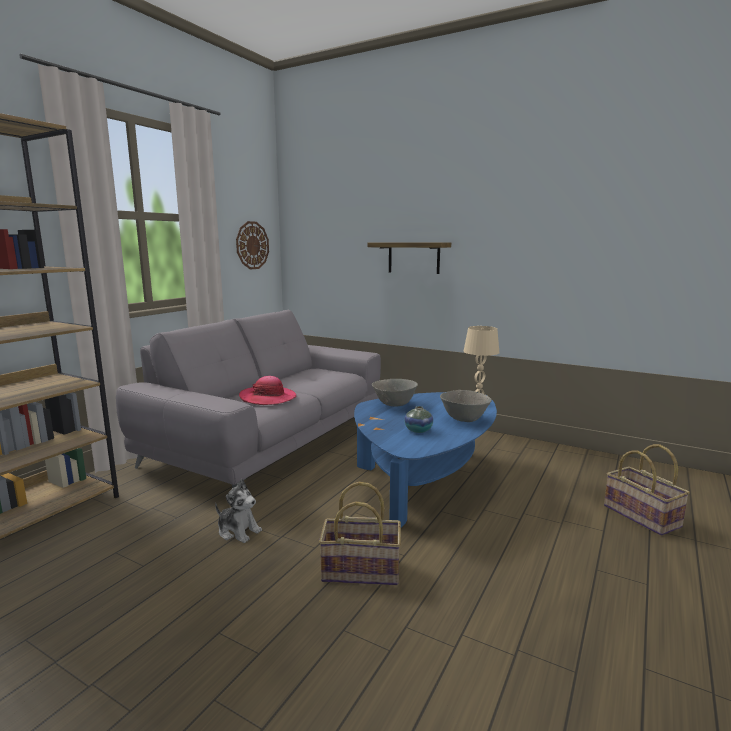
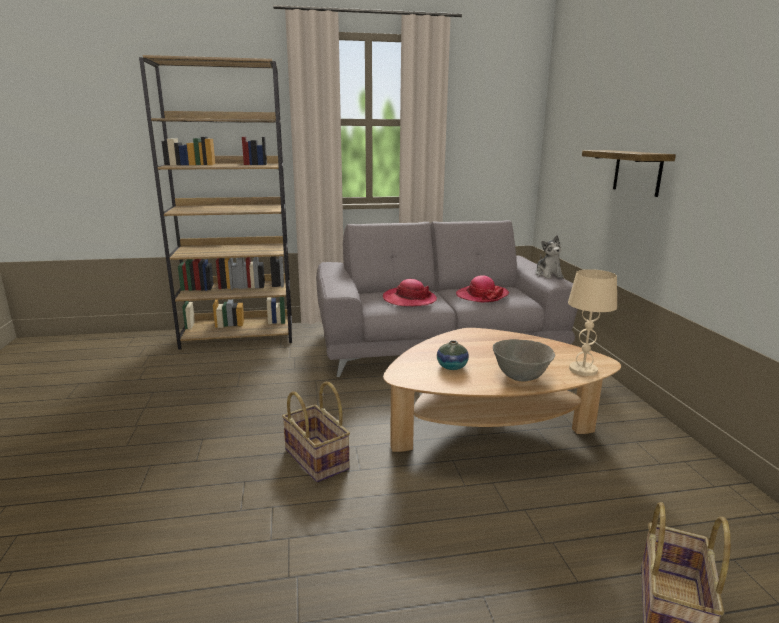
camera: 50 degrees right, 5 degrees up
plush toy [215,479,262,543] -> plush toy moved to [535,235,564,278]
wall clock [236,221,269,270] -> none
blue coffee table [354,392,497,527] -> brown coffee table [383,328,621,452]
grey bowl [372,379,418,407] -> none
none -> hat [456,275,509,302]

